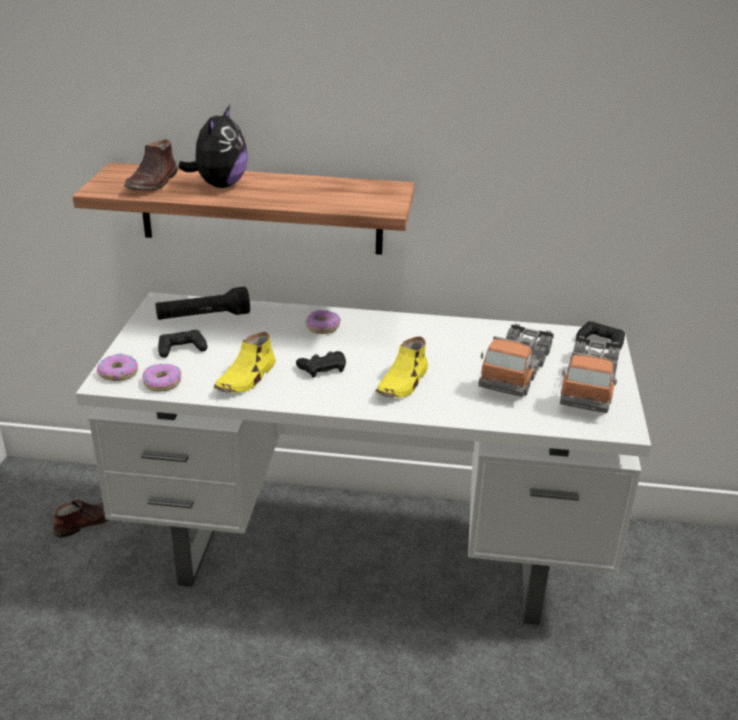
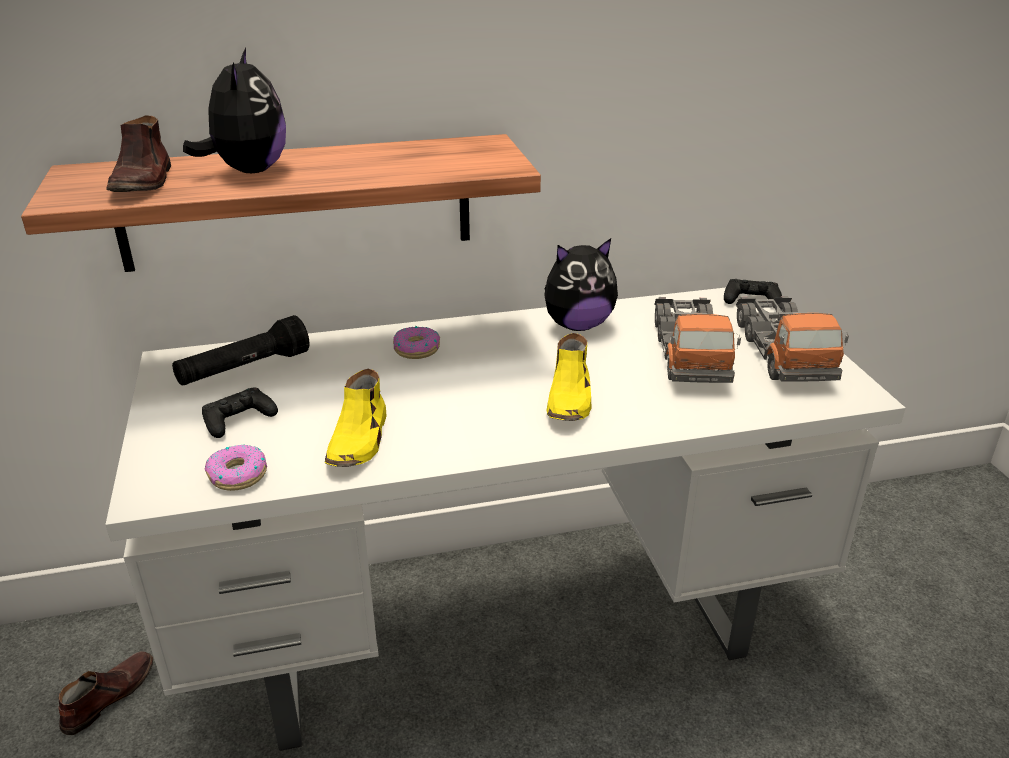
camera: 20 degrees left, 0 degrees up
donut [97,354,138,381] -> none
black game controller [296,351,346,378] -> none
none -> plush toy [544,238,618,331]

